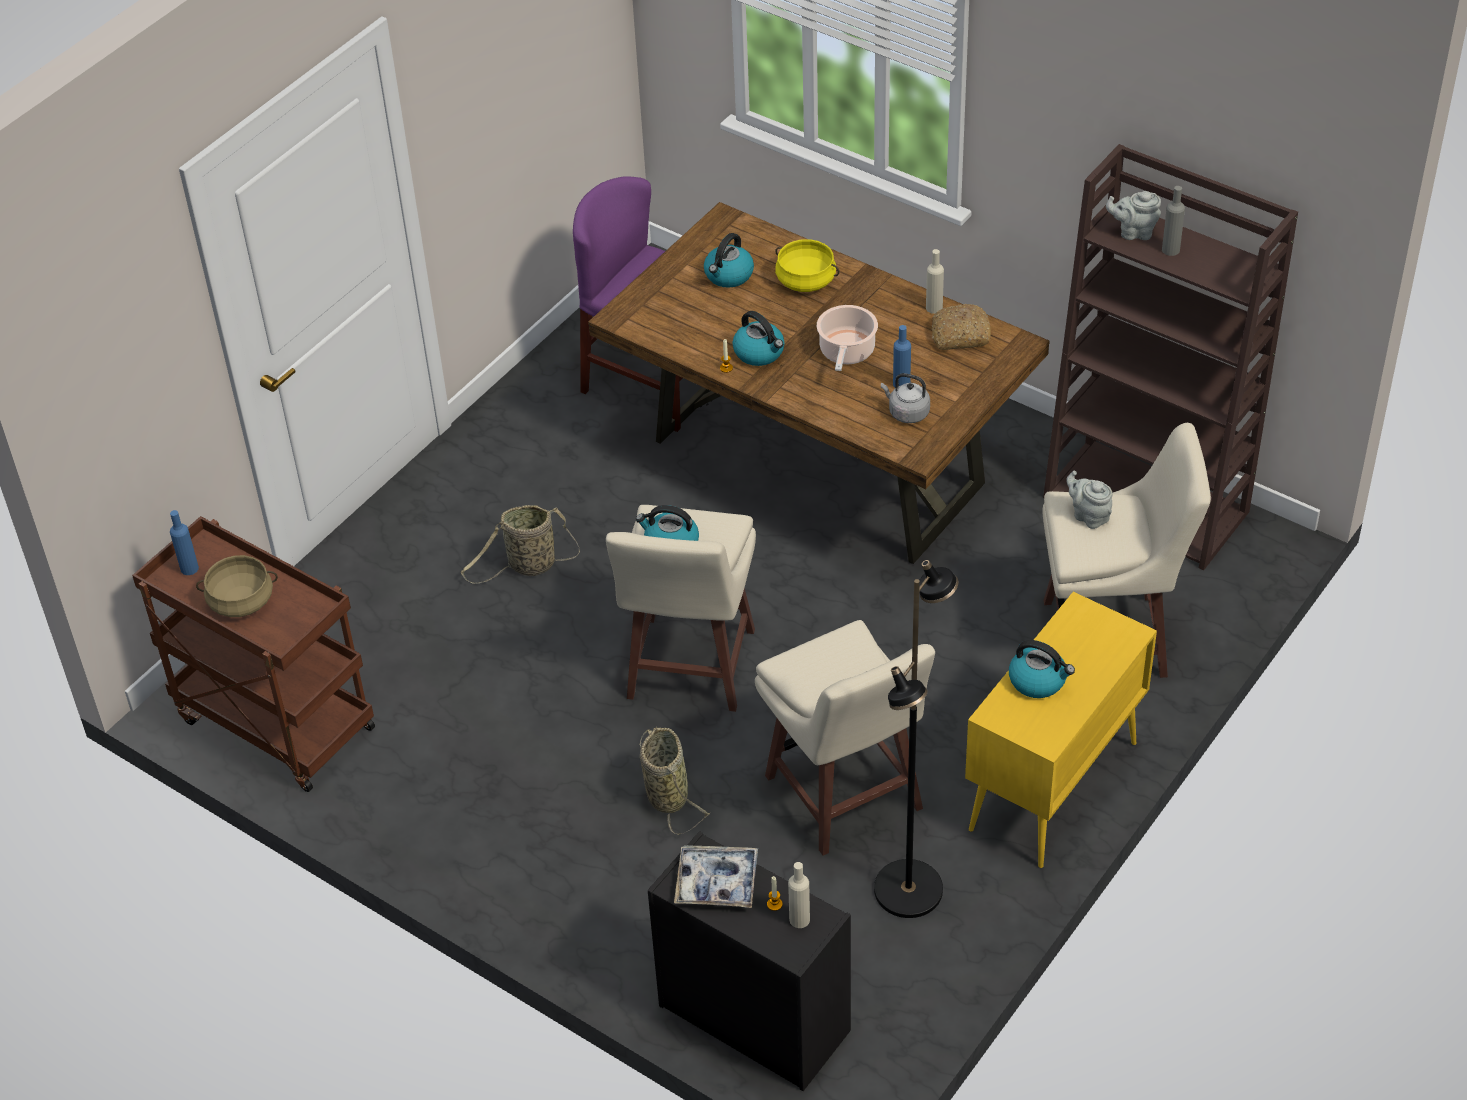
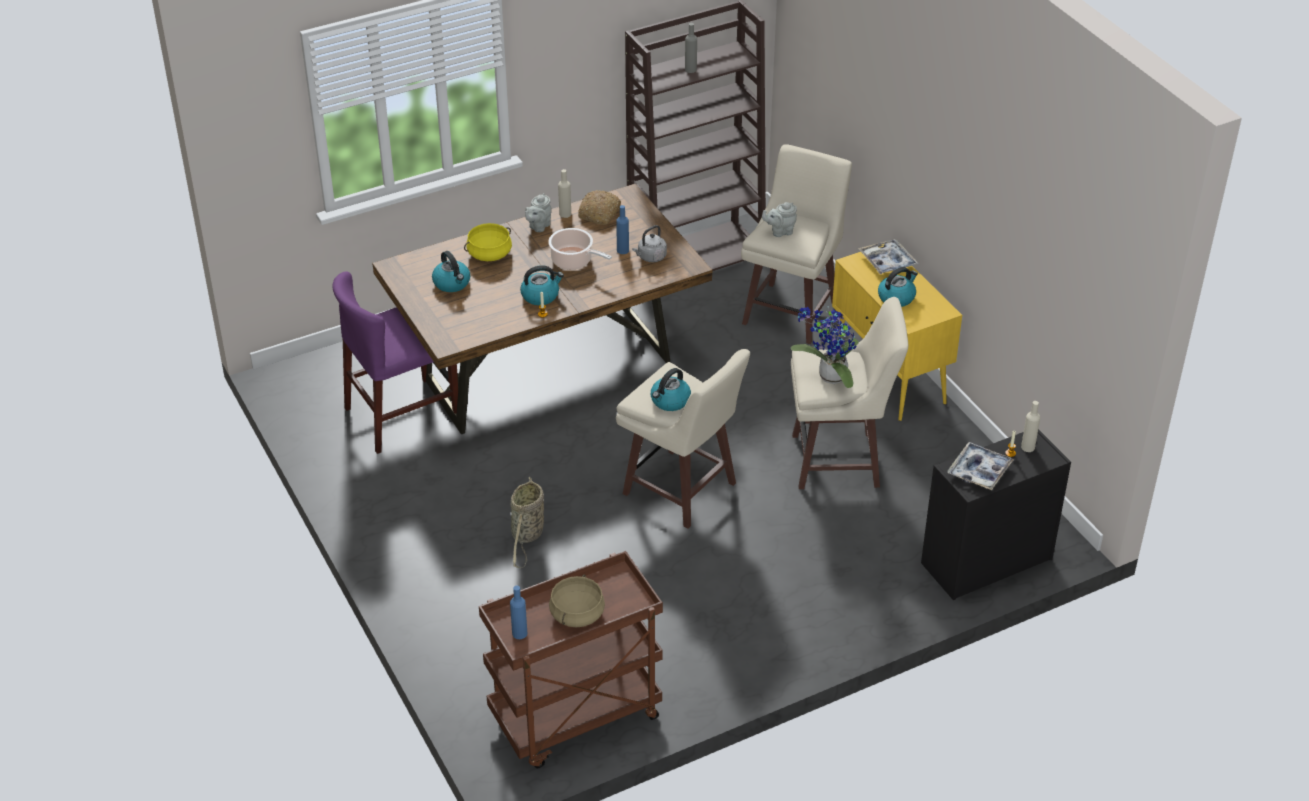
camera: 65 degrees left, 5 degrees down
basket [640,727,711,835] -> none
black floor lamp [874,560,958,918] -> none
grey teapot [1106,191,1161,240] -> grey teapot moved to [525,193,552,232]
none -> potted plant [791,306,859,388]
none -> tray [858,239,918,275]

